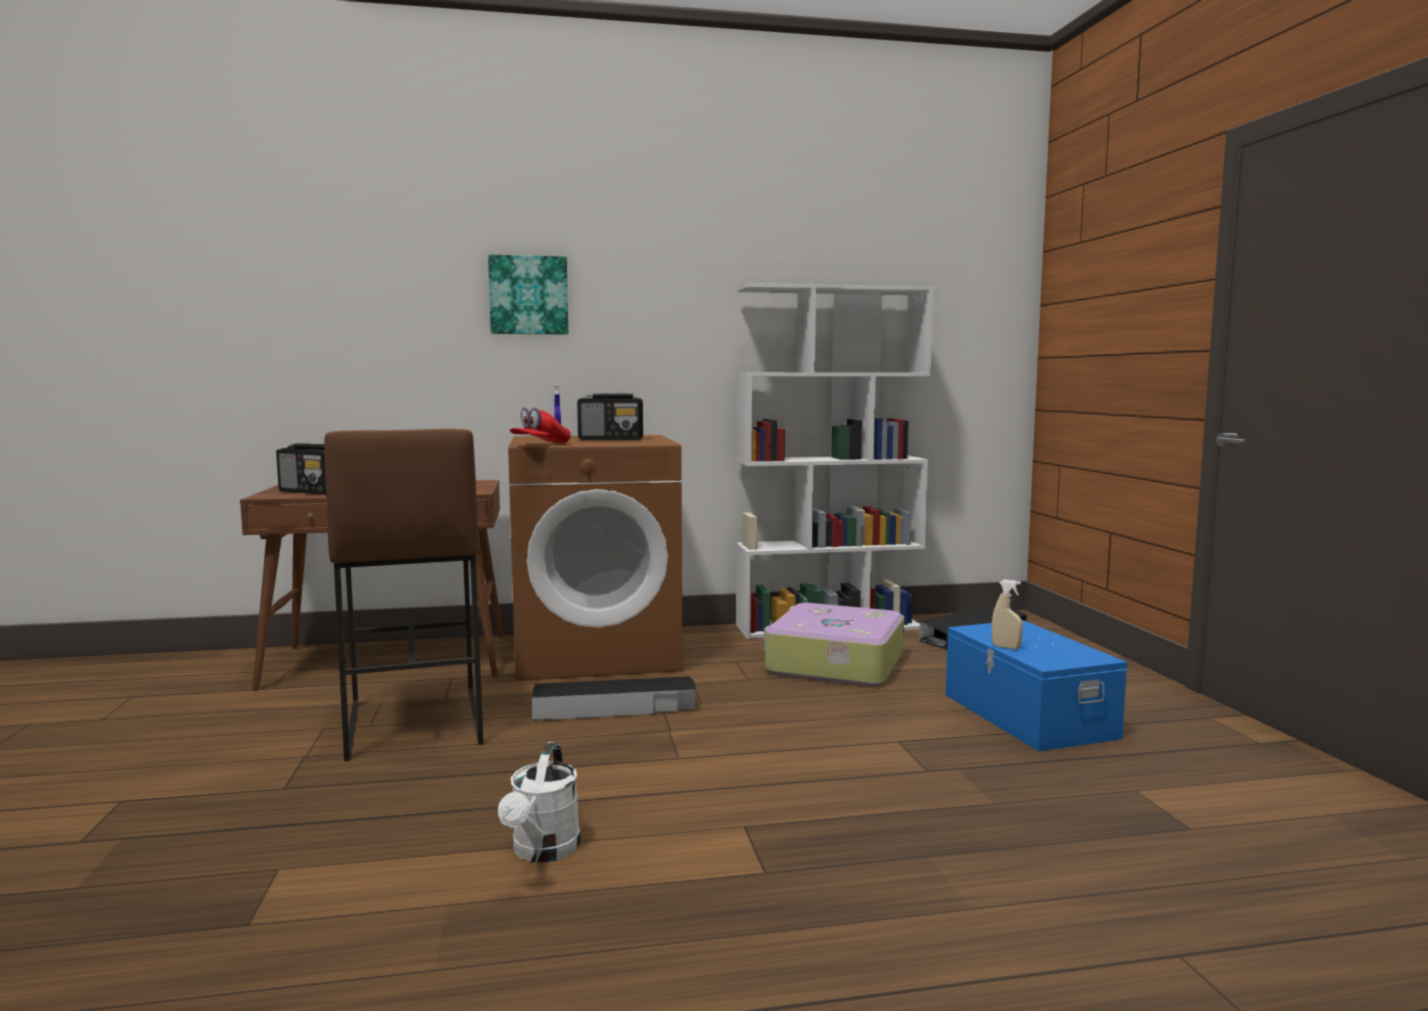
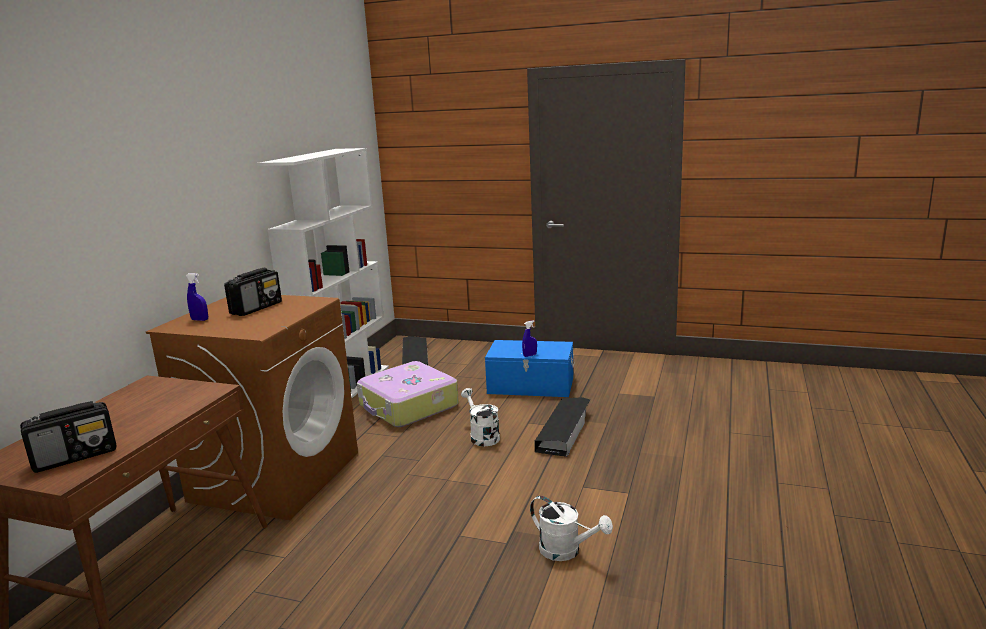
camera: 60 degrees left, 10 degrees up
brown stool [324,429,483,761] -> none
picture [488,255,568,335] -> none
red cap [510,407,571,443] -> none
black storage box [532,676,696,721] -> black storage box moved to [534,397,590,457]
beige spray bottle [992,579,1023,649] -> blue spray bottle [522,320,537,357]
none -> white watering can [461,388,500,446]

